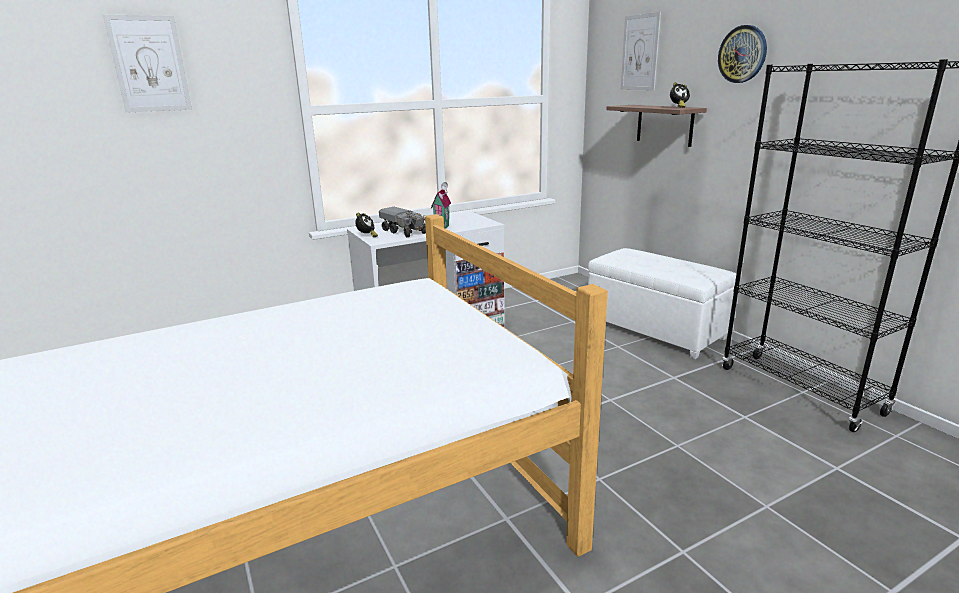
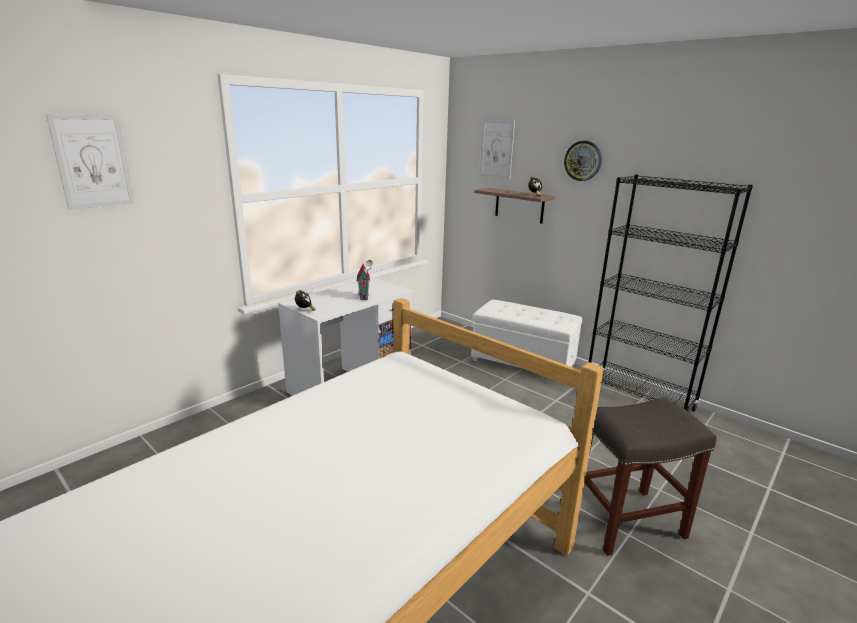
camera: 20 degrees left, 0 degrees up
toy truck [379,207,426,237] -> none
none -> grey stool [585,398,717,556]

